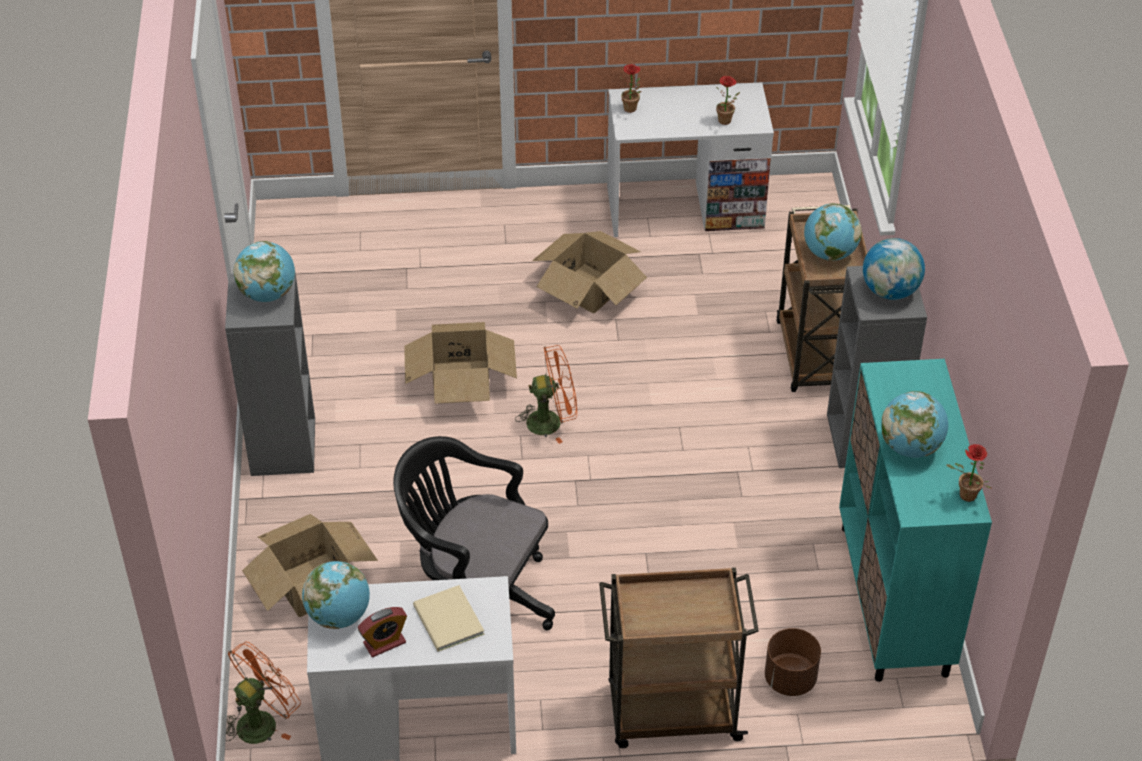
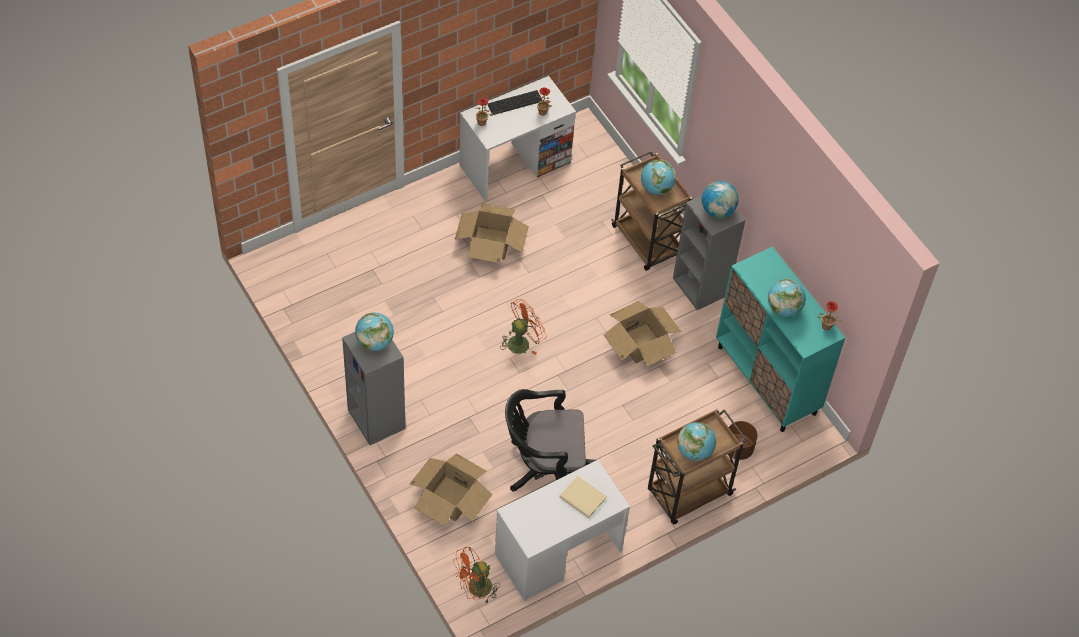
camera: 30 degrees left, 10 degrees up
orange fan [225,642,301,744] -> orange fan turned 135 degrees counterclockwise [453,547,500,604]
globe [302,561,370,629] -> globe moved to [677,422,716,461]
alarm clock [358,607,407,657] -> none
cardboard box [404,322,517,404] -> cardboard box moved to [604,301,682,367]
none -> keyboard [487,90,542,115]

